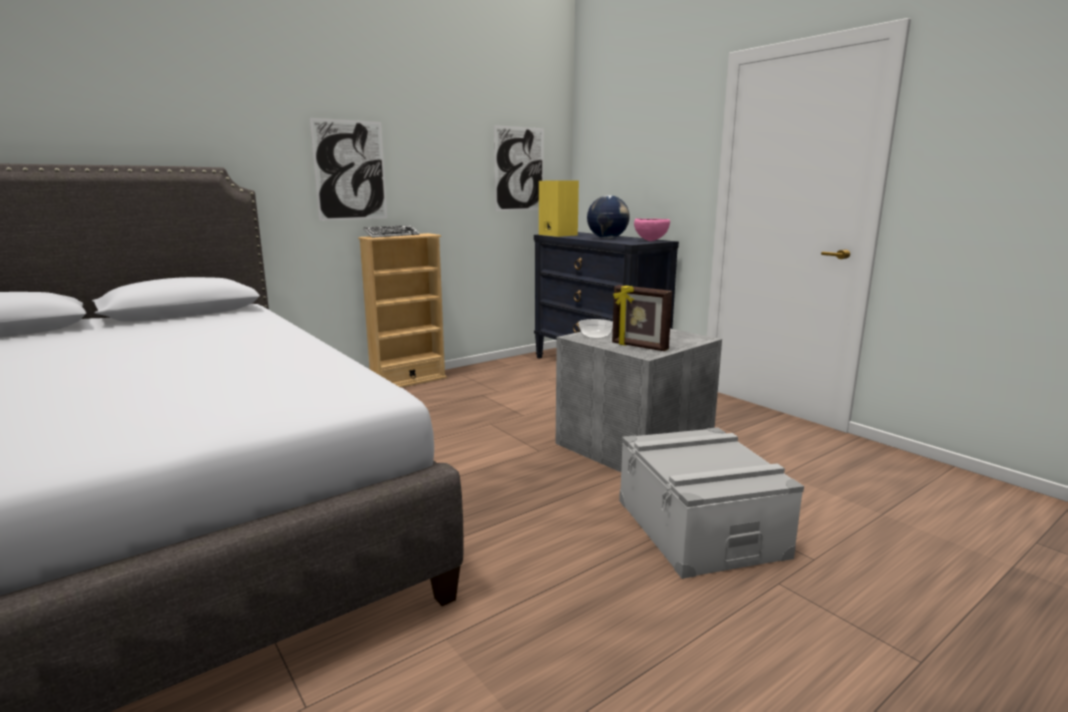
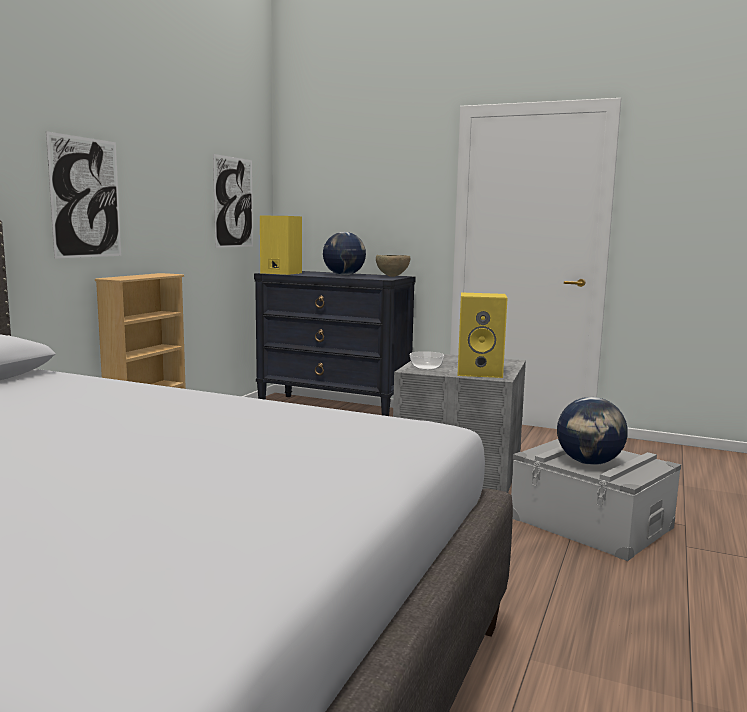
camera: 30 degrees left, 5 degrees down
keyboard [363,225,420,238] -> none
picture frame [612,285,672,351] -> yellow speaker [458,292,507,378]
pink bowl [634,218,670,241] -> brown bowl [376,255,410,277]
none -> globe [557,397,628,465]

